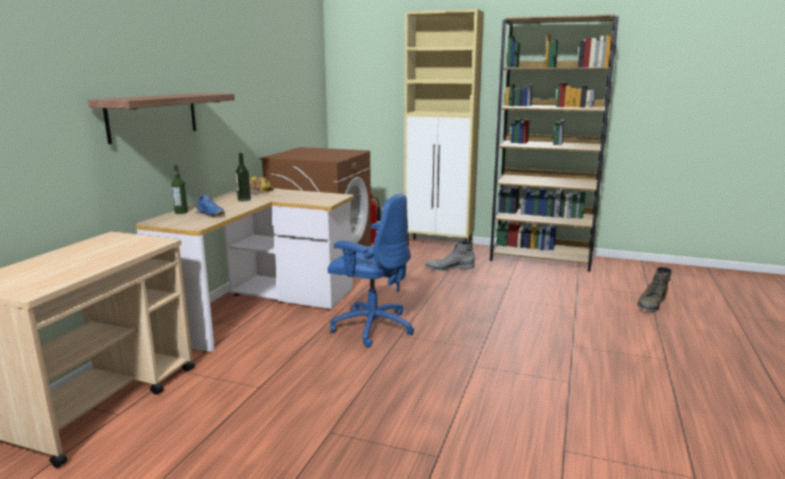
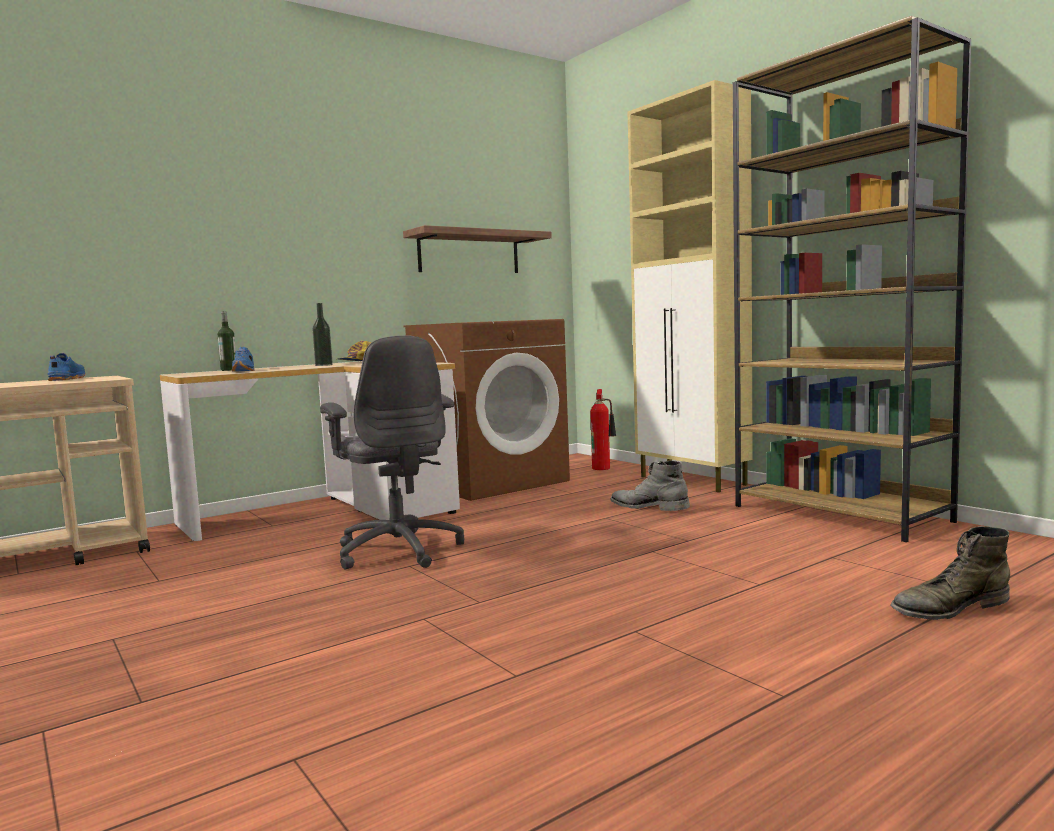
camera: 35 degrees right, 10 degrees down
shelf [88,93,235,144] -> shelf moved to [403,225,552,273]
blue office chair [328,193,414,348] -> grey office chair [320,335,464,569]
none -> blue shoe [48,353,85,381]

